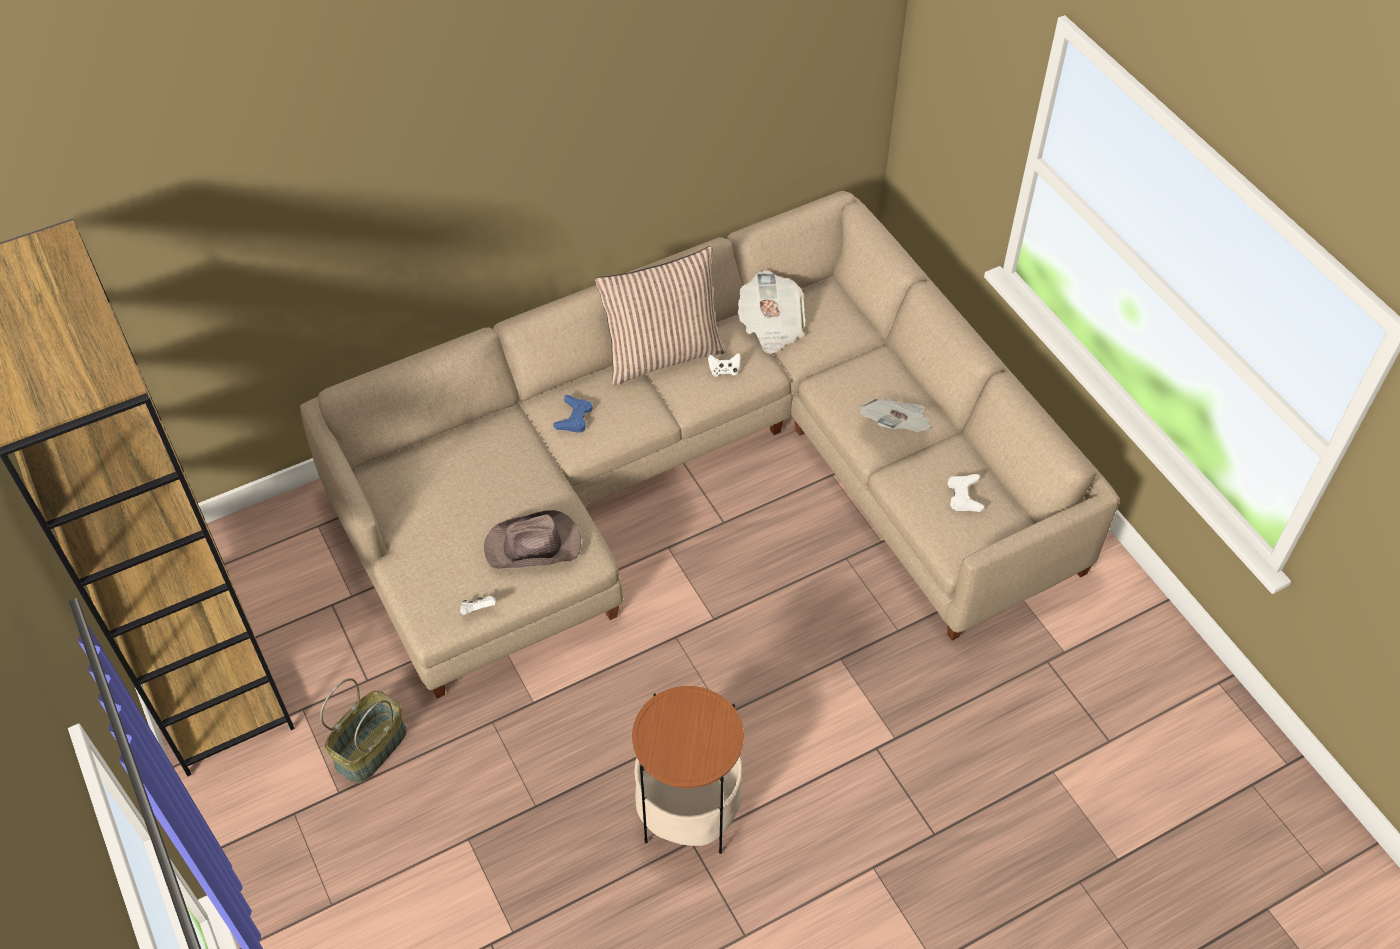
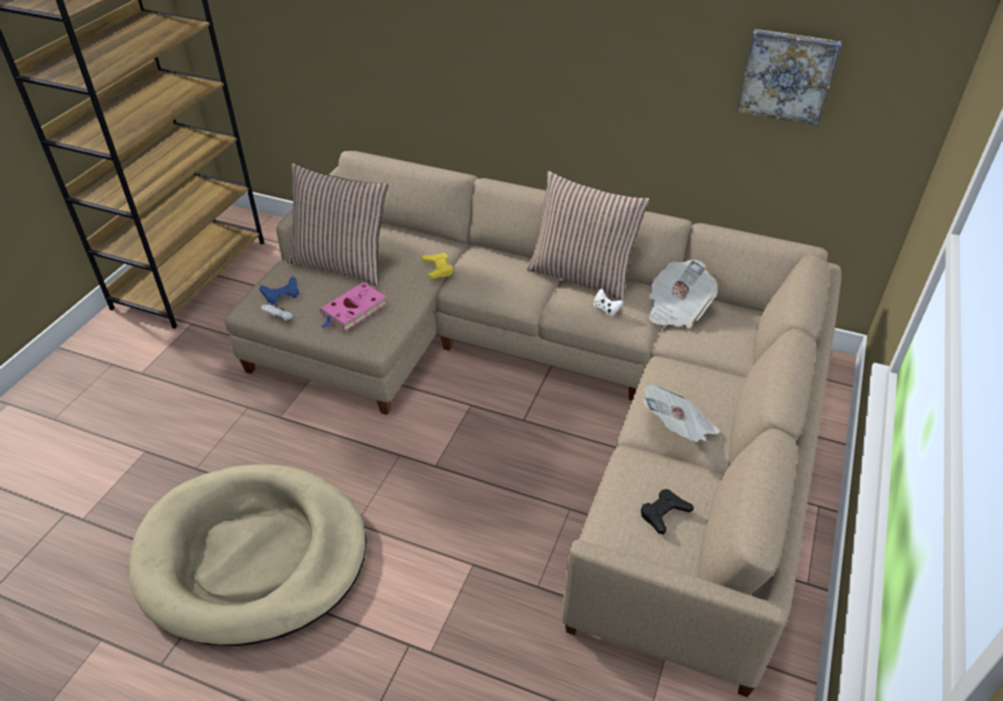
camera: 50 degrees right, 10 degrees down
basket [320,678,407,783] -> none
brown hat [484,510,581,569] -> pink book [320,282,387,331]
blue game controller [553,395,593,433] -> blue game controller moved to [259,276,299,304]
side table [632,686,744,854] -> beige dog bed [129,465,367,646]
white game controller [947,474,984,512] -> black game controller [641,489,694,535]
none -> pillow [287,163,388,286]
none -> yellow game controller [421,253,453,279]
none -> picture [737,29,842,126]

